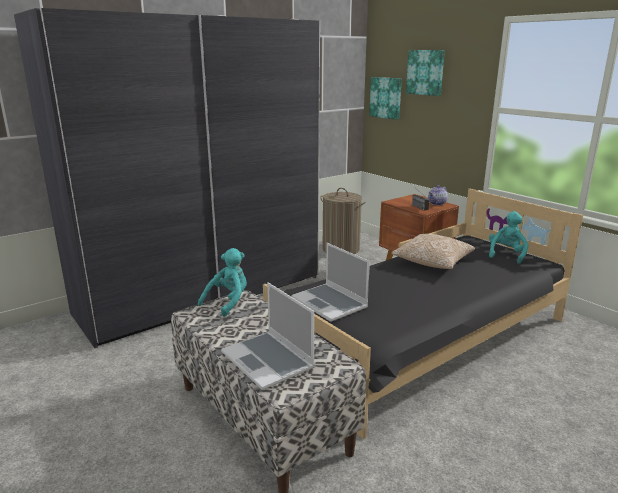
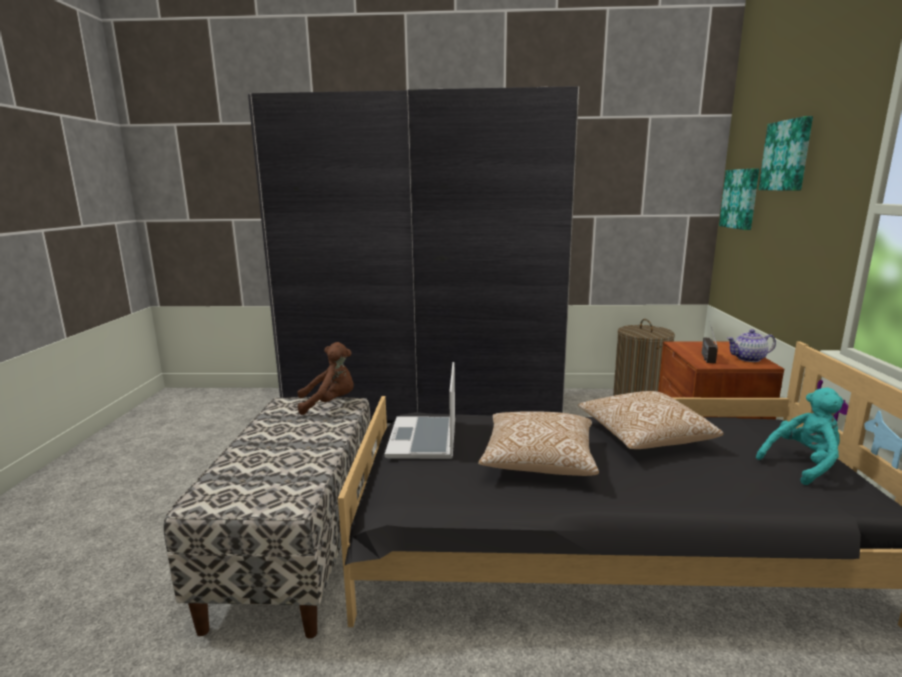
camera: 40 degrees right, 5 degrees down
turquoise plush toy [198,248,247,317] -> brown plush toy [297,342,354,415]
laptop [221,282,315,390] -> none
none -> pillow [478,411,599,476]

